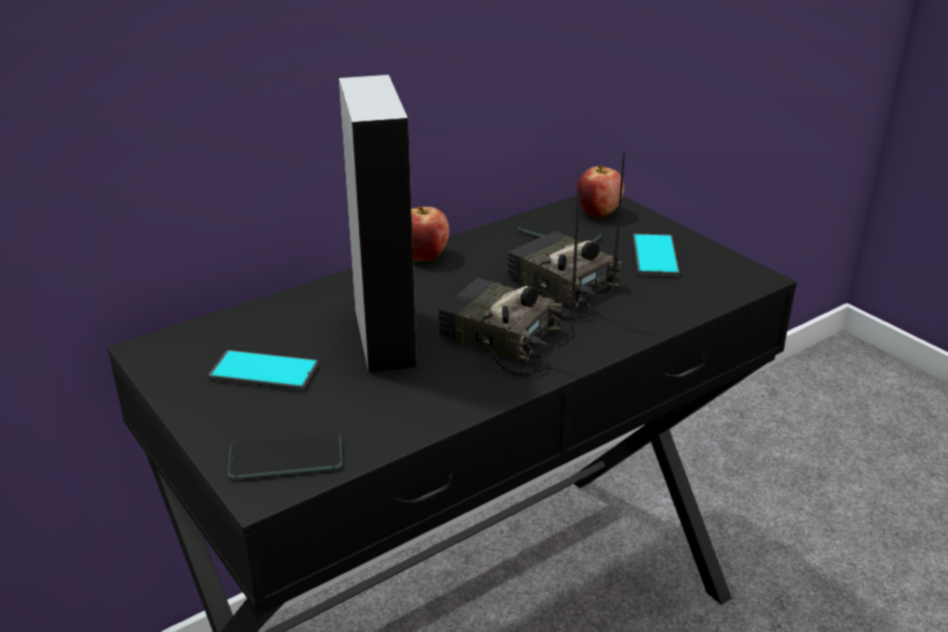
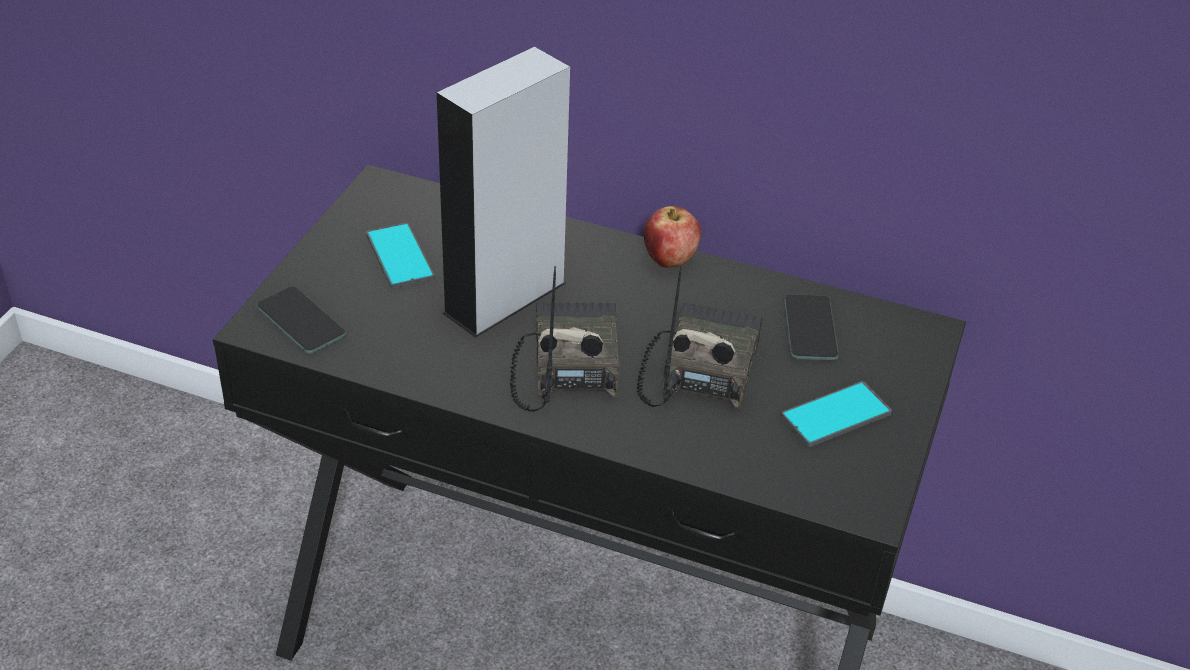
camera: 55 degrees right, 10 degrees up
apple [577,166,624,217] -> none

